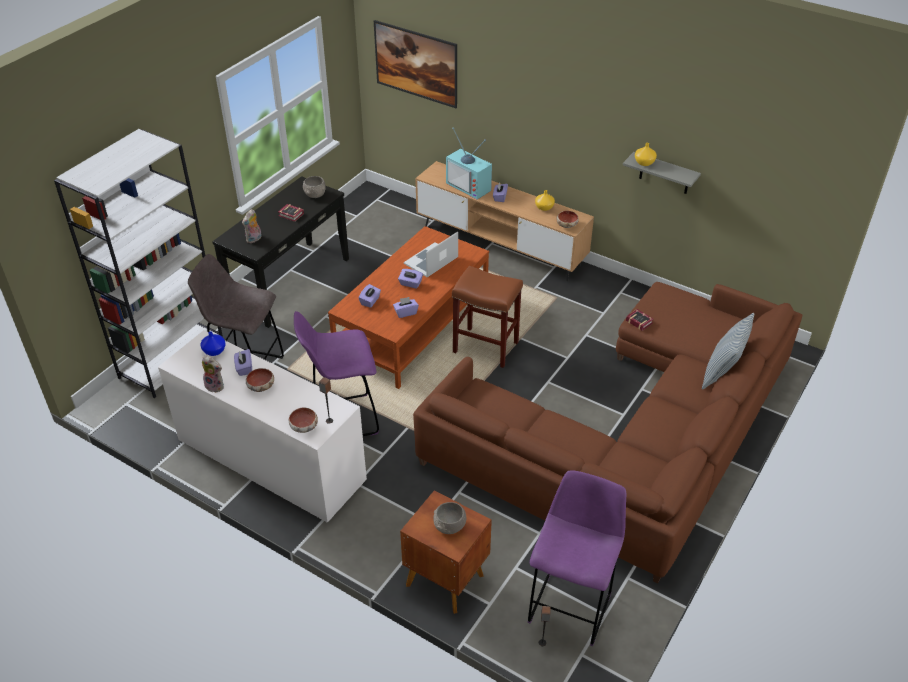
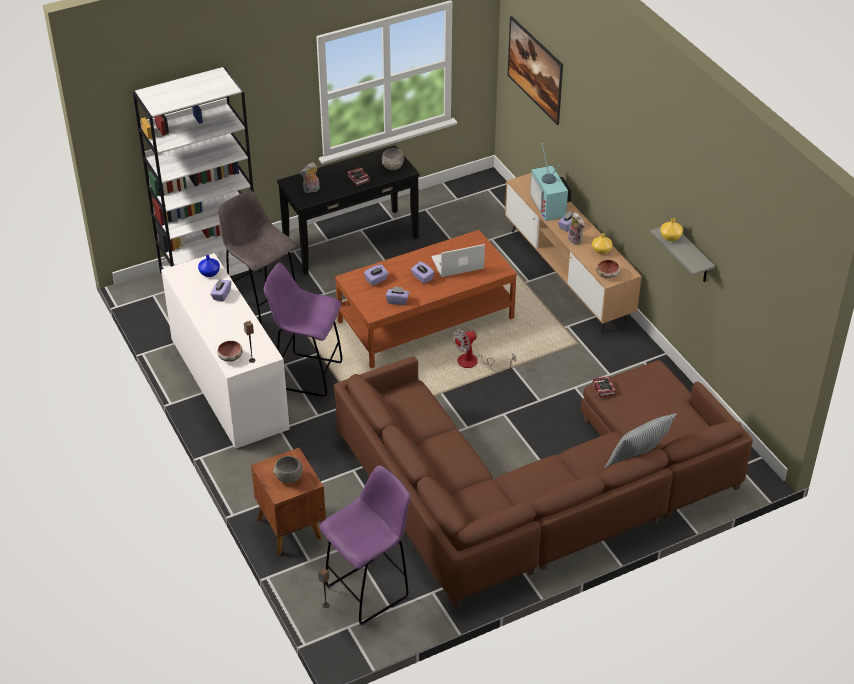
camera: 30 degrees right, 0 degrees up
plush toy [202,356,224,393] -> plush toy moved to [568,212,585,245]
bowl [246,368,274,392] -> none
brown stool [452,266,523,368] -> fan [453,329,516,373]

